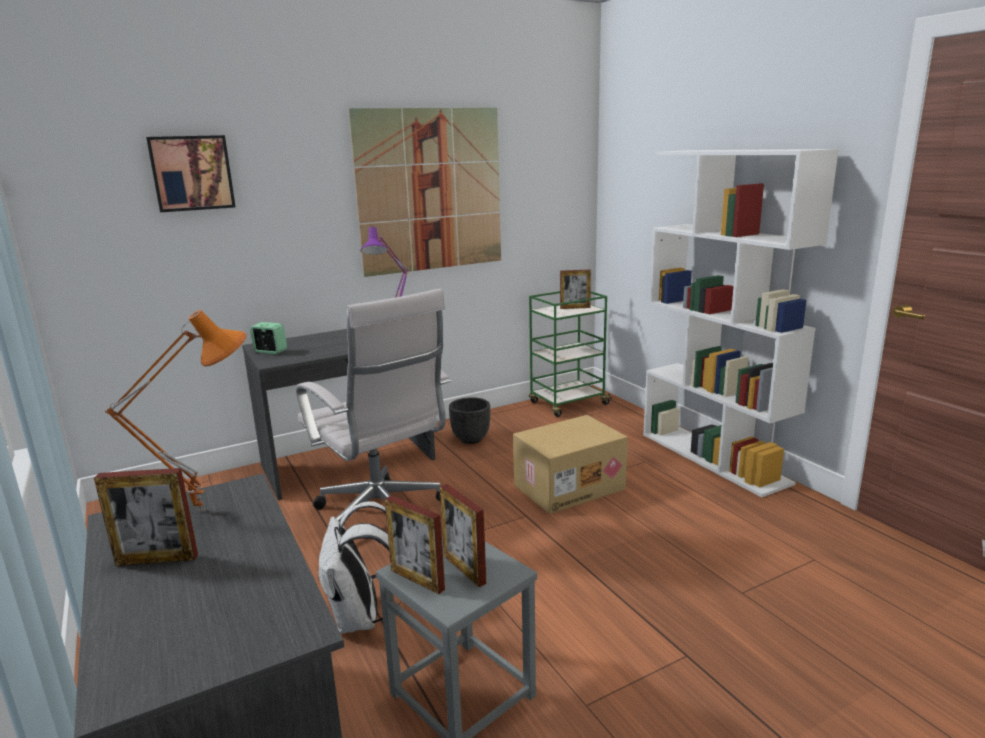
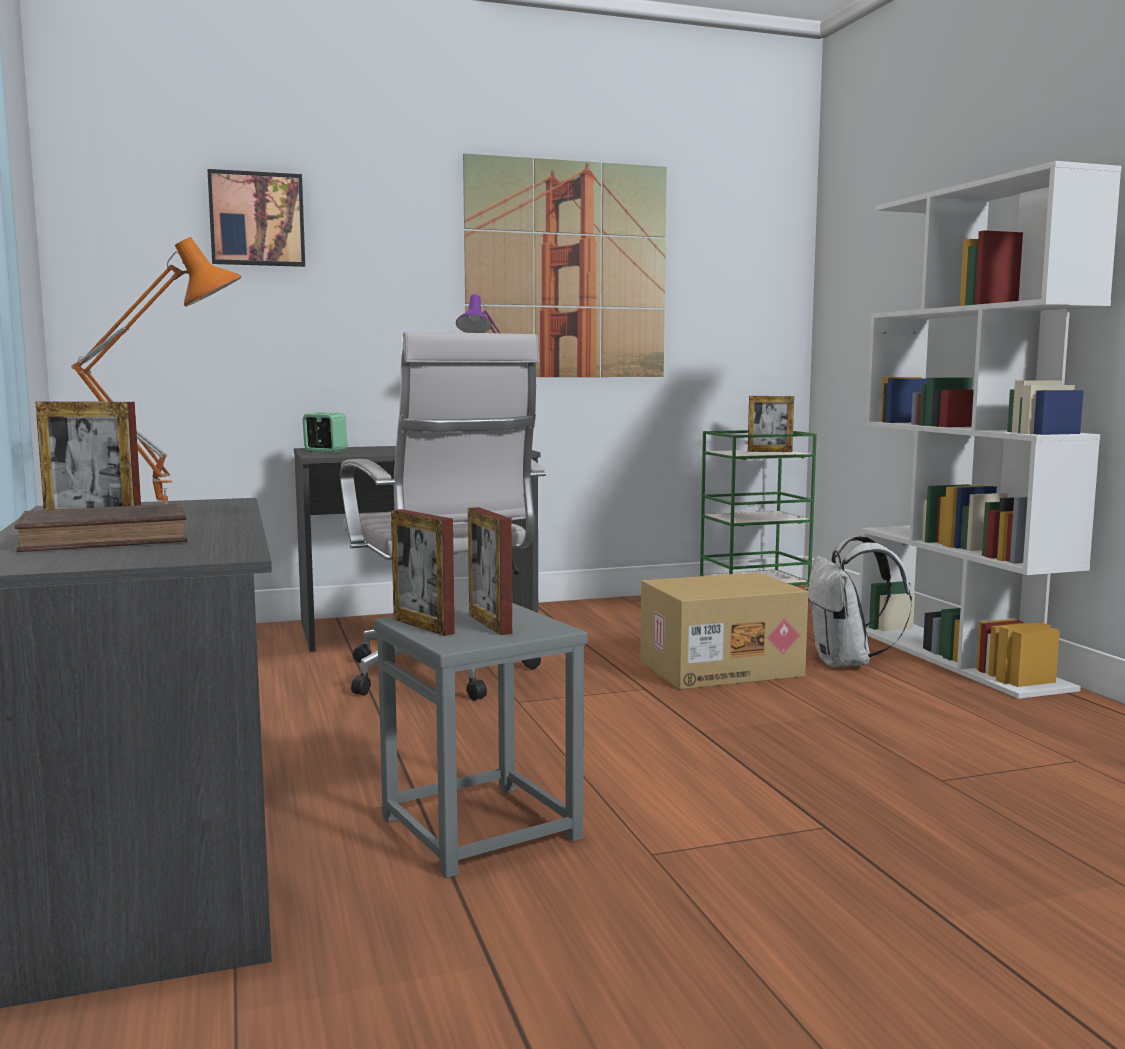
camera: 10 degrees right, 10 degrees down
white backpack [318,501,401,634] -> white backpack moved to [808,536,912,667]
black planter [449,397,490,444] -> none
none -> brown book [15,504,188,552]

